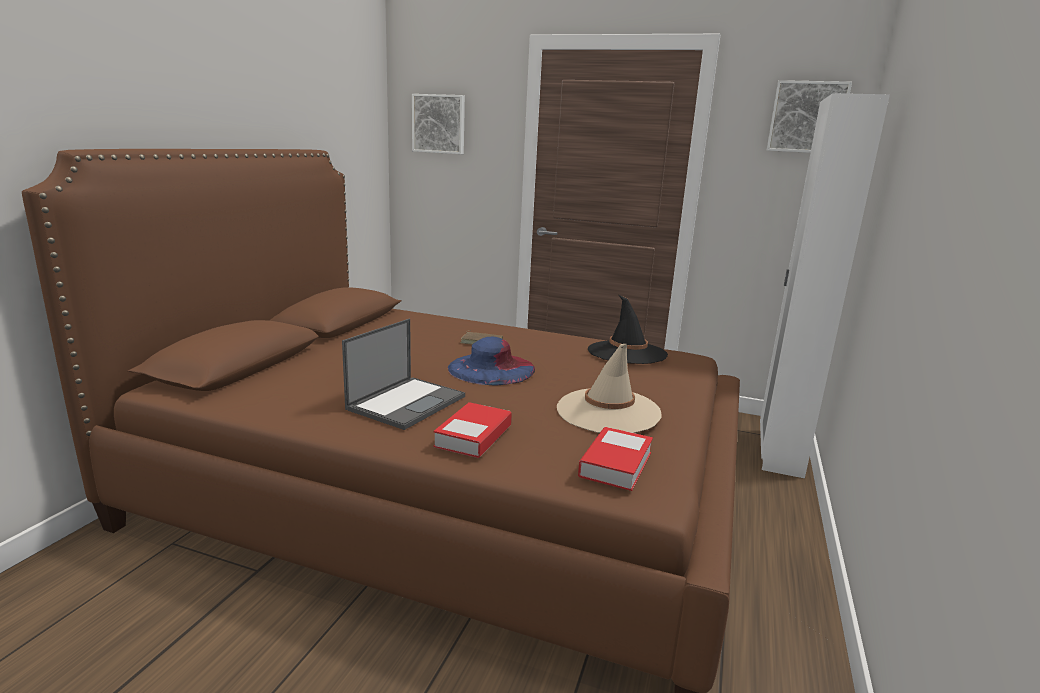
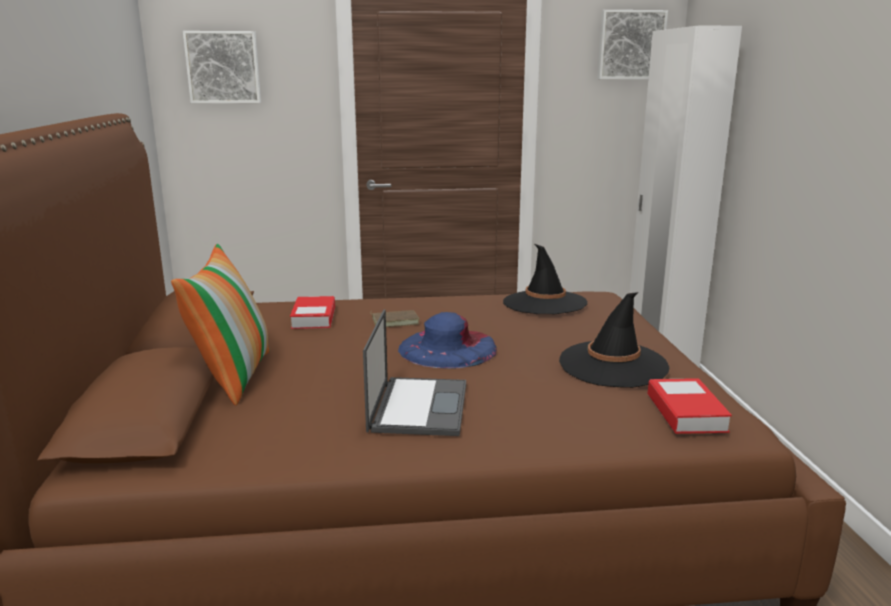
camera: 25 degrees left, 0 degrees up
book [434,402,512,458] -> book moved to [290,296,335,329]
beige hat [557,344,662,433] -> black hat [559,292,669,388]
none -> pillow [171,244,270,406]

